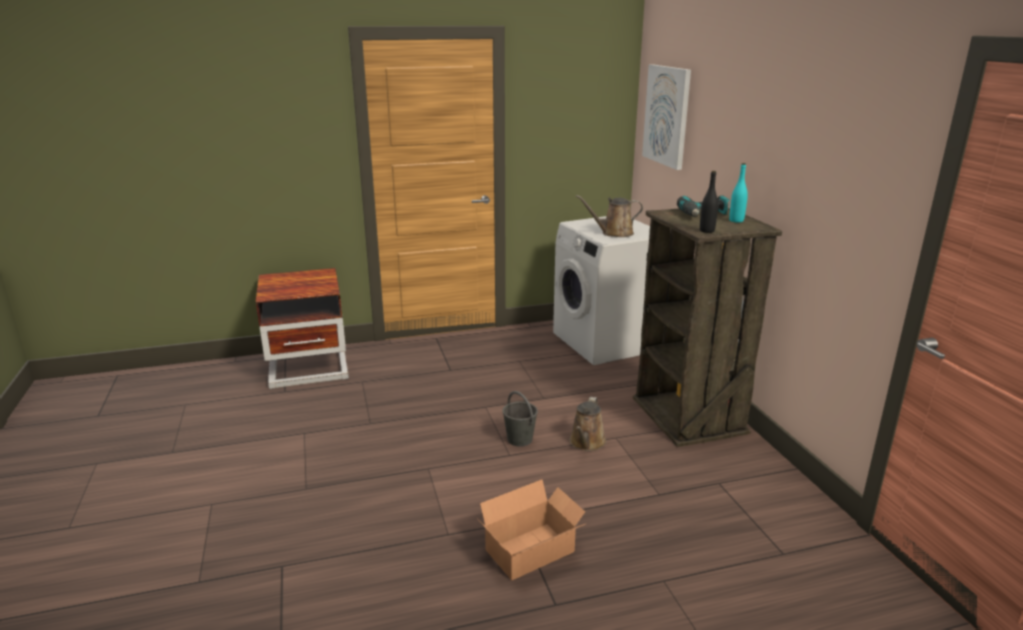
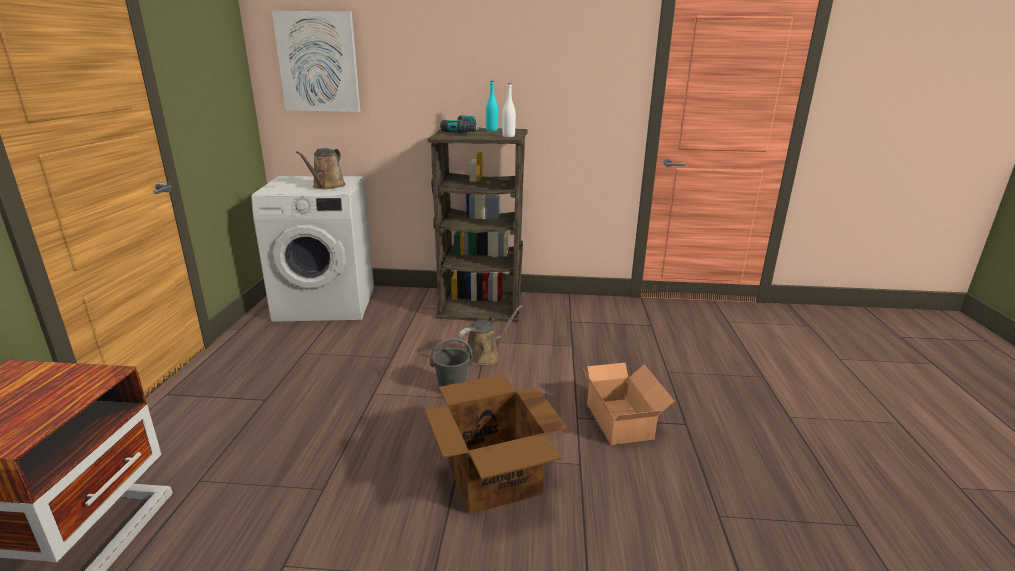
camera: 70 degrees left, 0 degrees up
brown watering can [569,397,607,451] -> brown watering can turned 75 degrees counterclockwise [458,305,523,366]
black bottle [700,171,718,233] -> white bottle [502,83,516,137]
none -> cardboard box [425,374,568,514]

